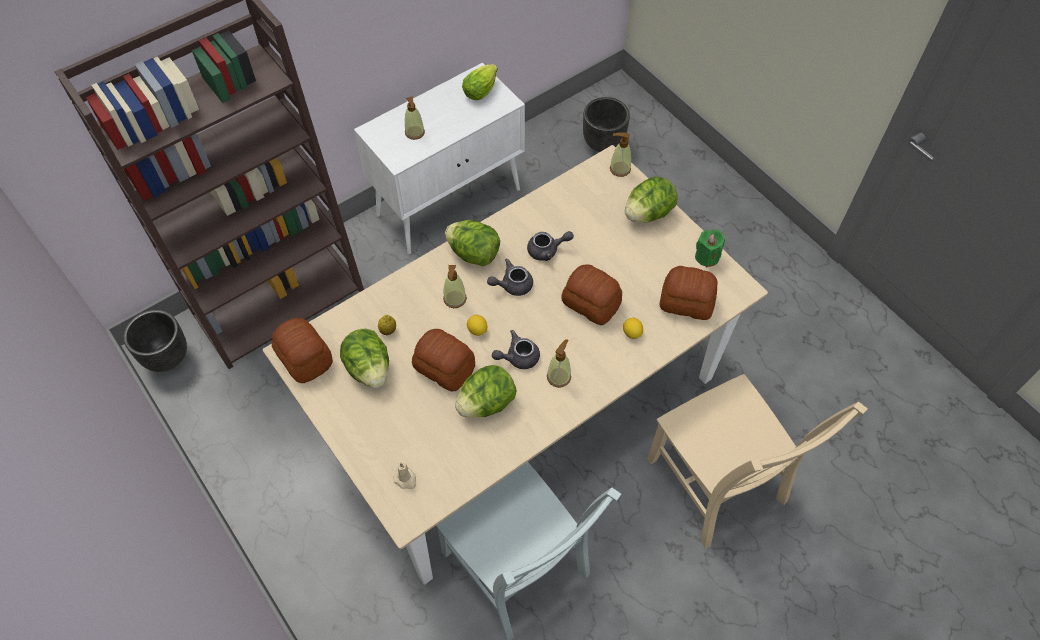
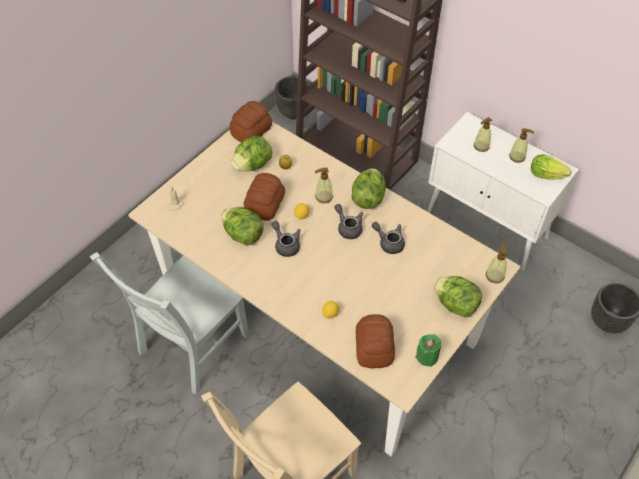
camera: 75 degrees right, 5 degrees down
grey teapot [527,231,574,261] -> grey teapot turned 150 degrees clockwise [372,222,405,254]
soap dispenser [547,339,571,388] -> soap dispenser moved to [509,128,534,163]
bread [561,264,622,325] -> none

